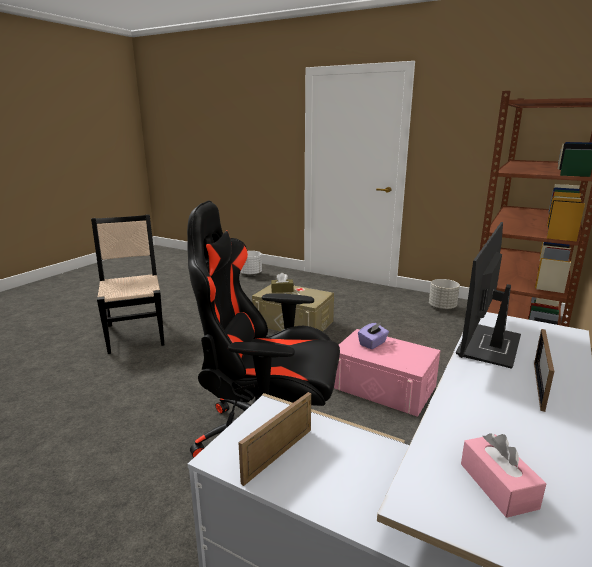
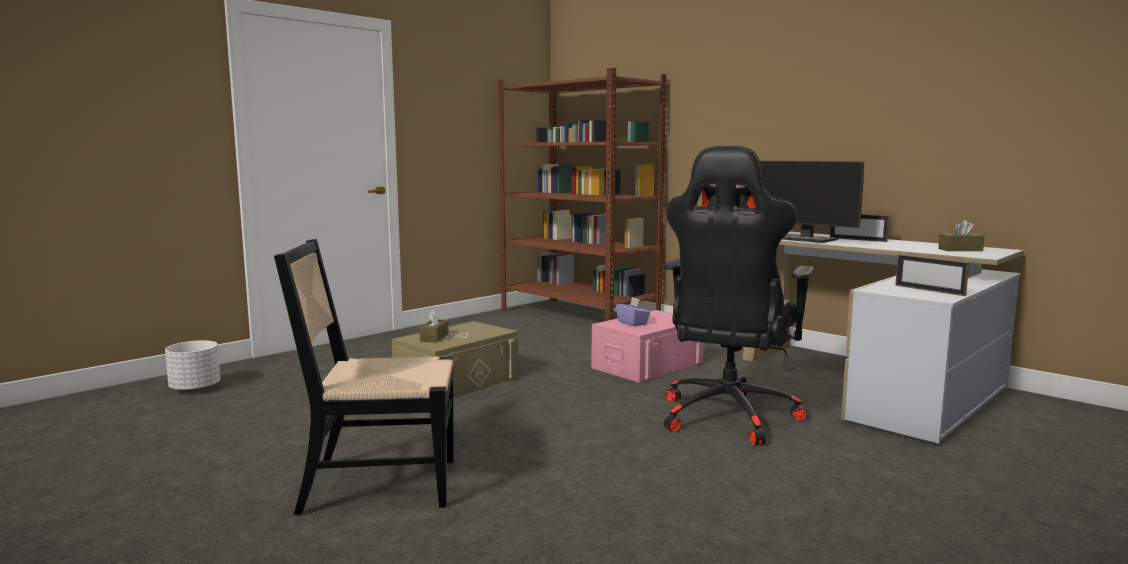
camera: 75 degrees left, 10 degrees down
grey planter [429,279,460,310] -> none
pink tissue box [461,433,546,518] -> brown tissue box [938,220,985,251]

